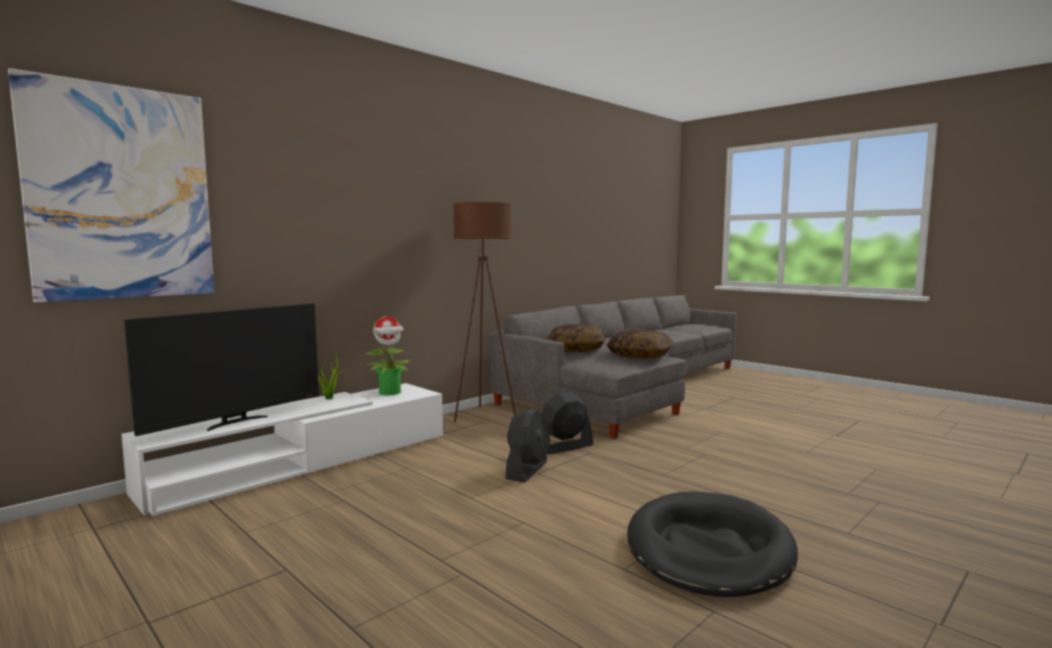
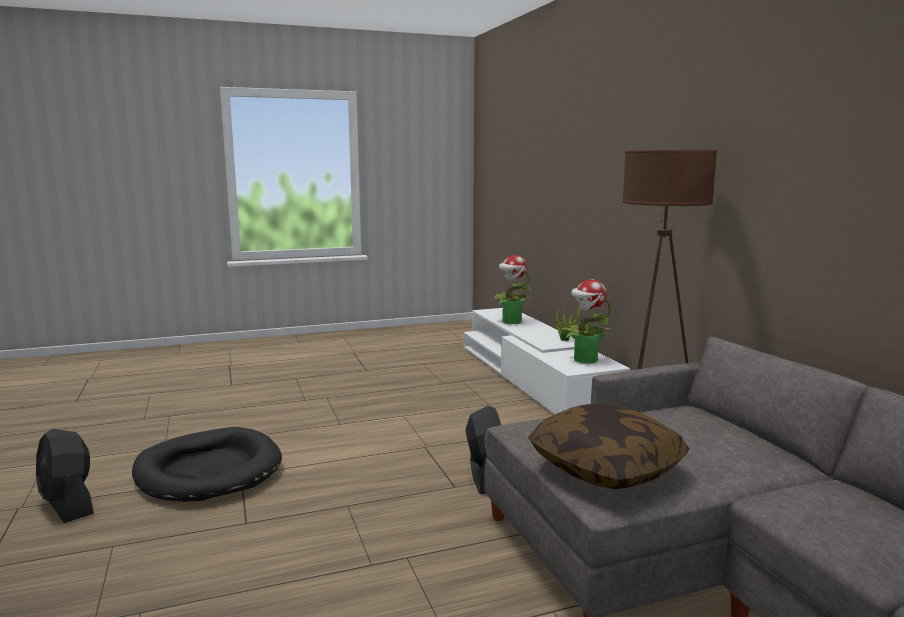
camera: 115 degrees right, 5 degrees up
picture [8,68,214,303] -> none
television [124,303,319,436] -> potted plant [491,255,533,324]
black fan [505,408,549,482] -> black fan moved to [36,429,94,523]
pillow [548,324,606,352] -> none

